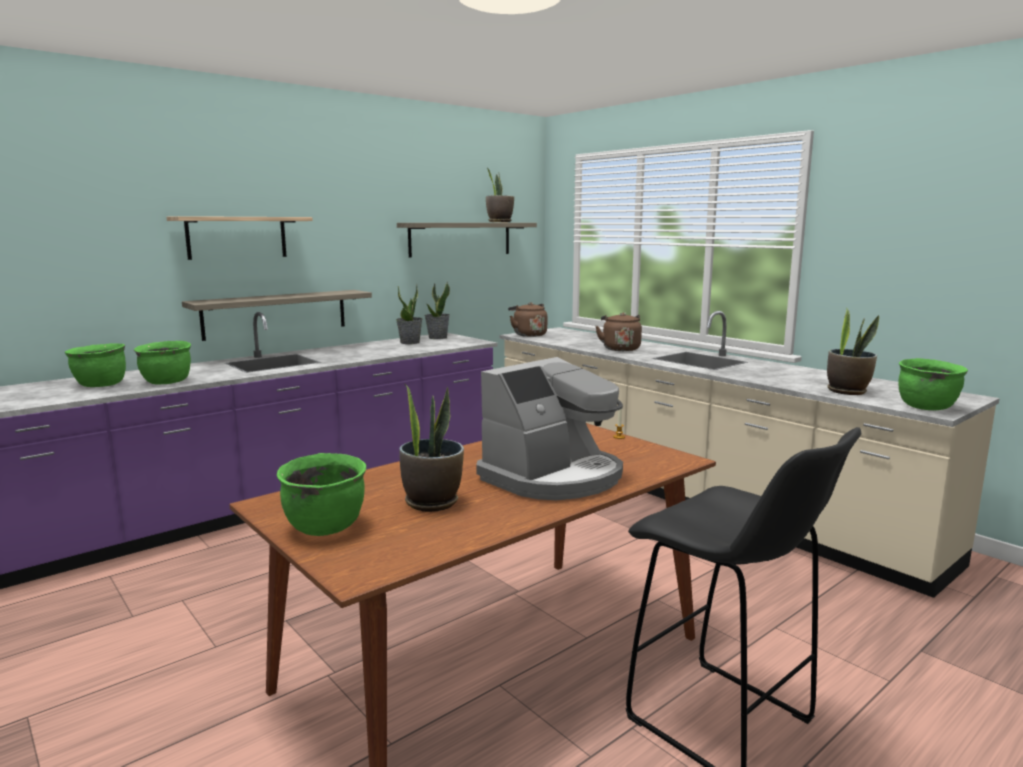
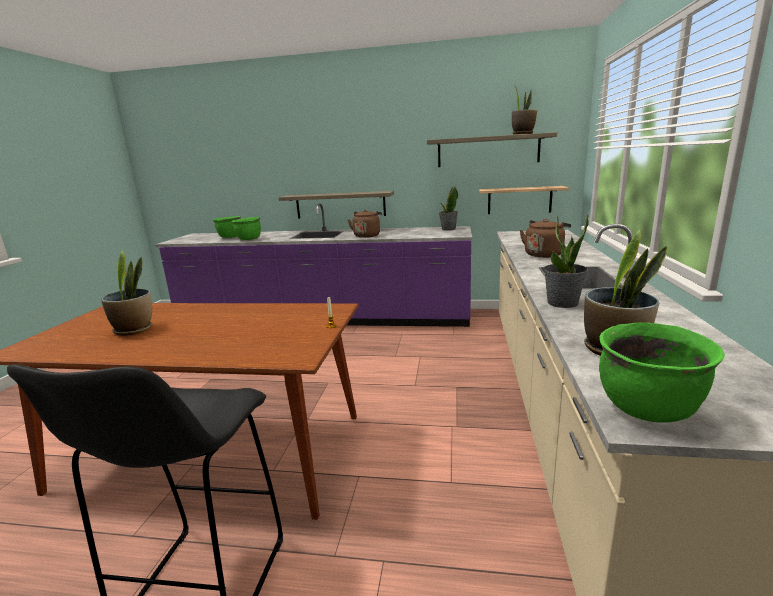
camera: 50 degrees right, 5 degrees up
shelf [167,216,313,260] -> shelf moved to [479,186,569,214]
green cooking pot [277,453,366,536] -> none
potted plant [396,284,422,344] -> potted plant moved to [544,214,589,308]
coffee machine [476,357,623,500] -> none
brown kettle [508,302,547,337] -> brown kettle moved to [348,210,382,238]

